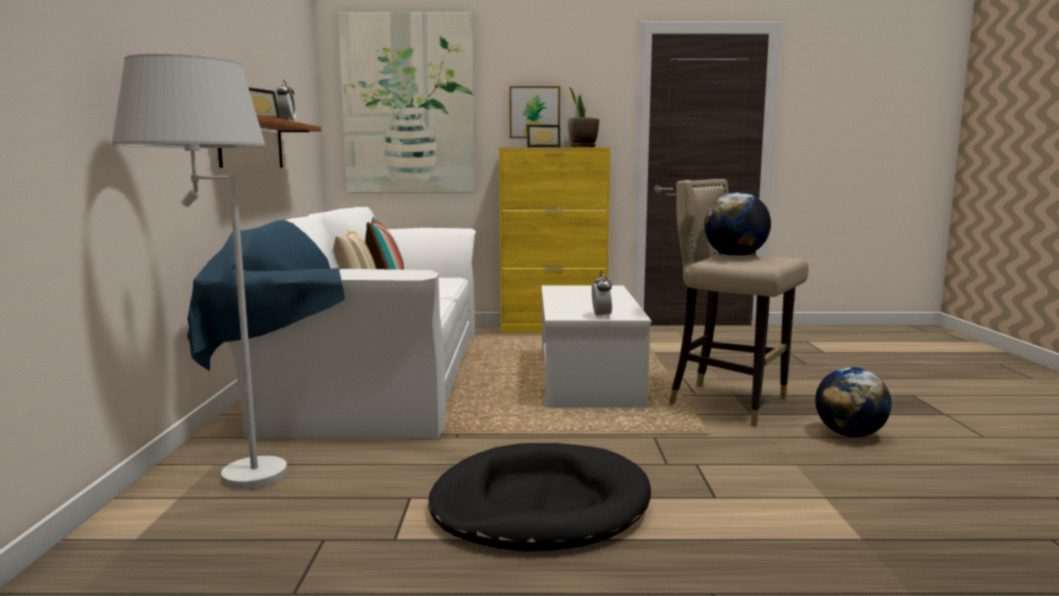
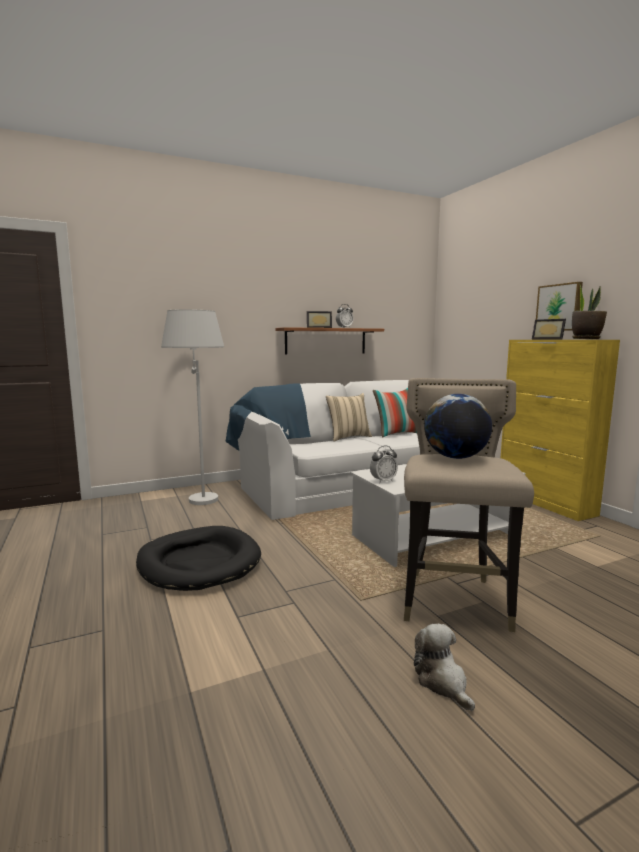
camera: 65 degrees right, 0 degrees up
picture [338,12,475,193] -> none
globe [815,367,892,437] -> plush toy [414,624,475,711]

